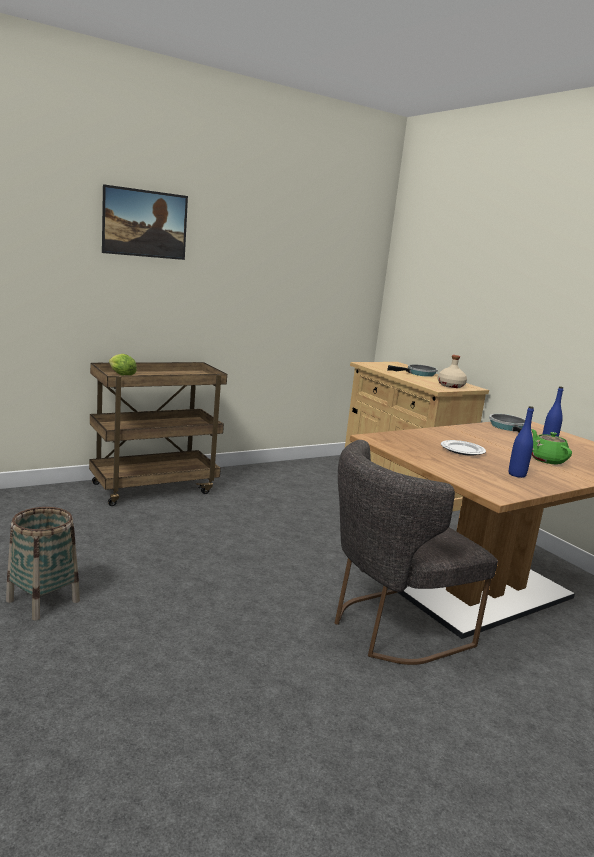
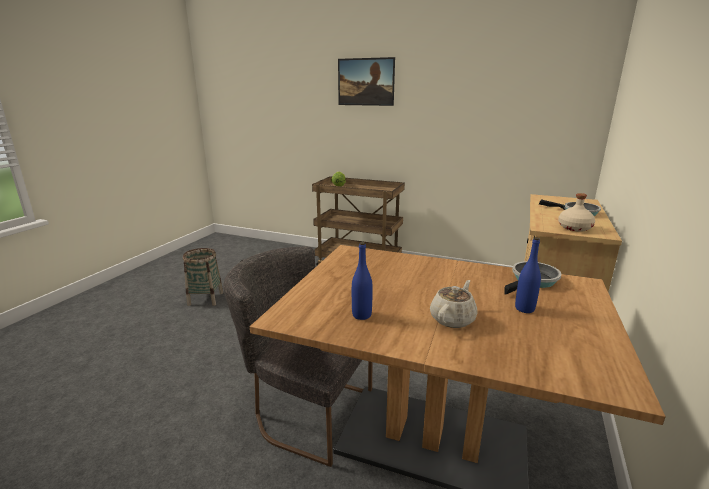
camera: 55 degrees right, 5 degrees up
plate [441,440,486,456] -> none
green teapot [531,429,572,465] -> beige teapot [430,280,477,328]

